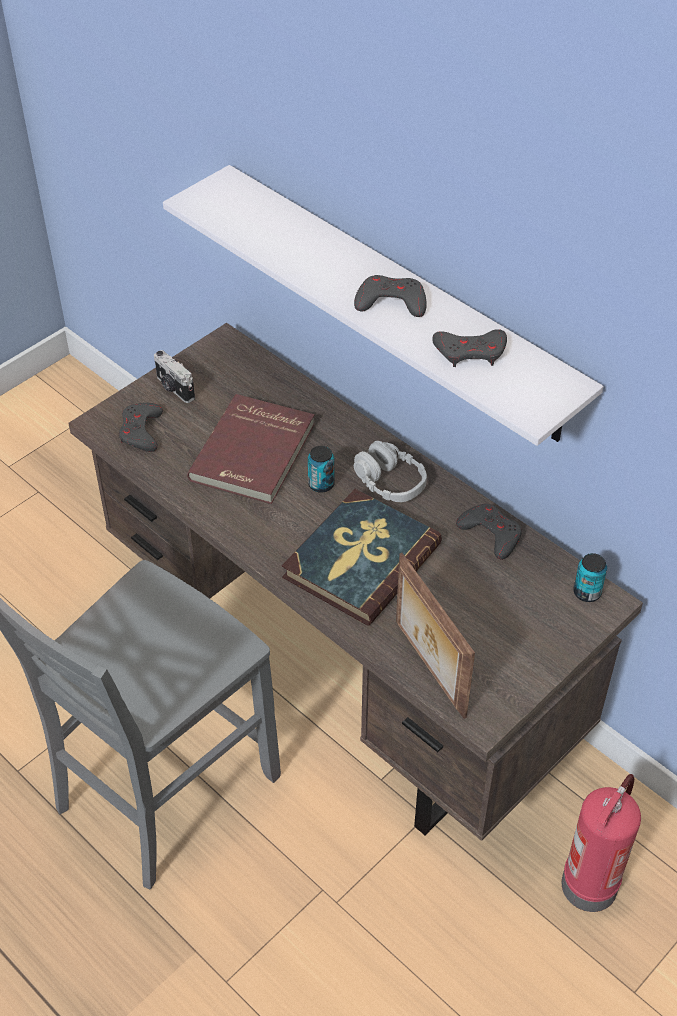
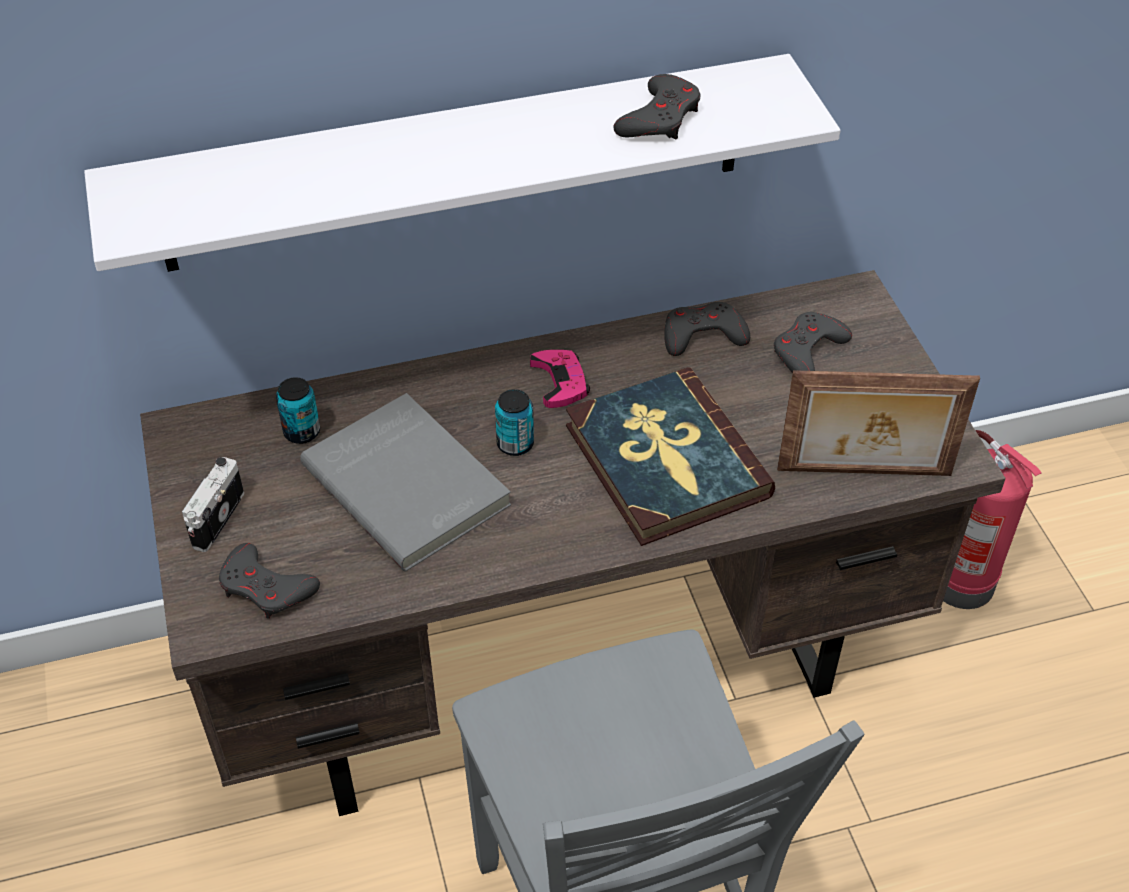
camera: 60 degrees left, 0 degrees up
camera [154,350,195,403] -> camera turned 120 degrees clockwise [182,457,244,552]
red book [187,394,315,504] -> grey book [300,393,511,571]
grey headphones [353,441,427,502] -> pink game controller [530,350,590,408]
grey game controller [354,275,427,317] -> grey game controller moved to [774,312,852,373]
can [573,553,607,602] -> can moved to [276,377,320,444]

